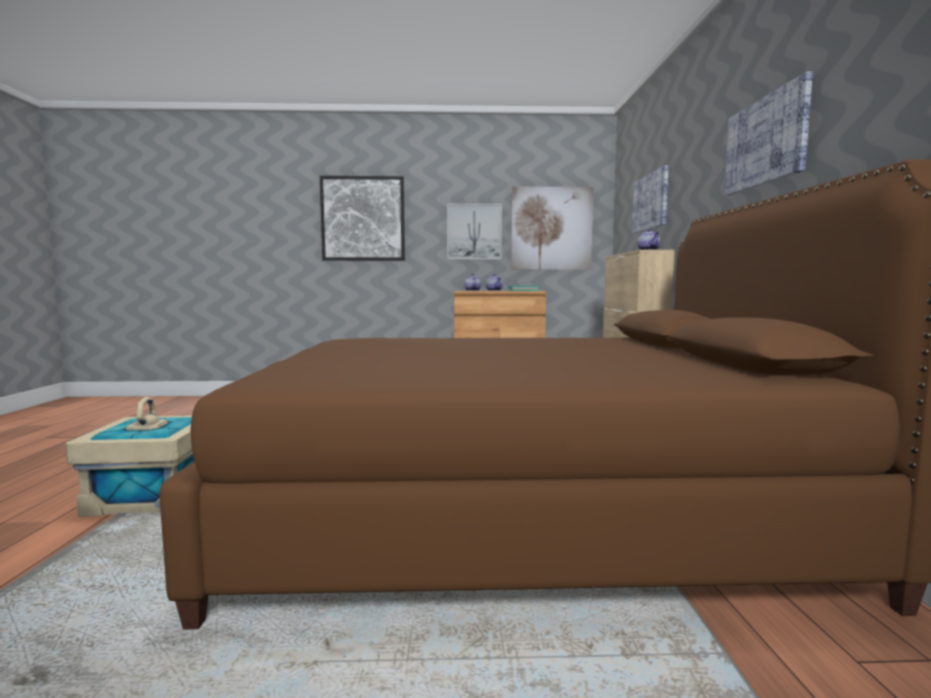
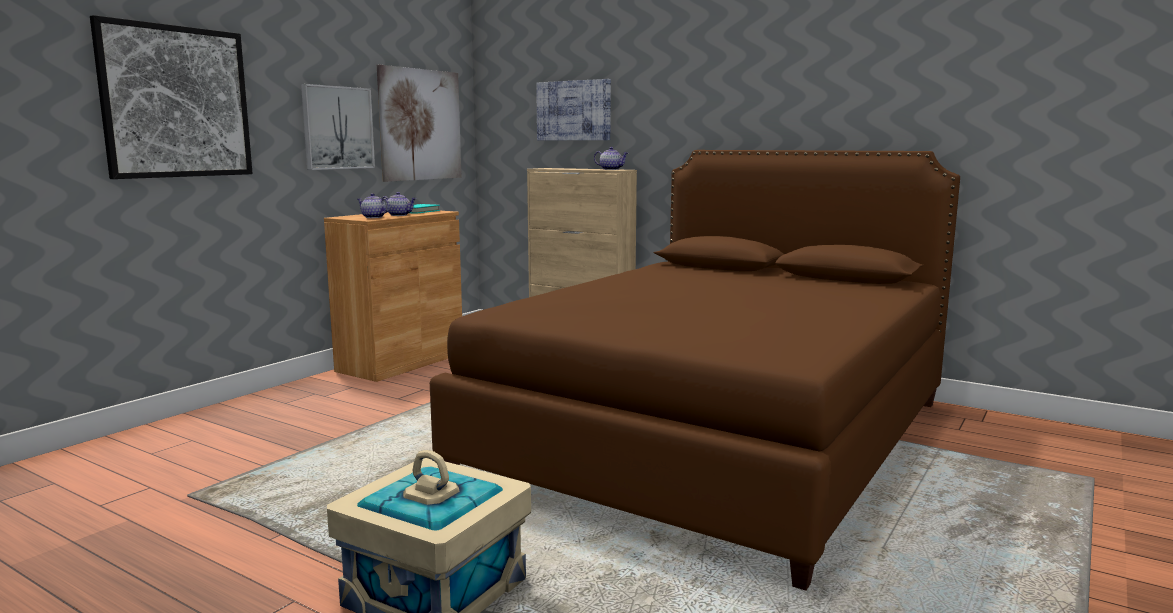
camera: 55 degrees left, 5 degrees up
picture [724,71,813,196] -> none

